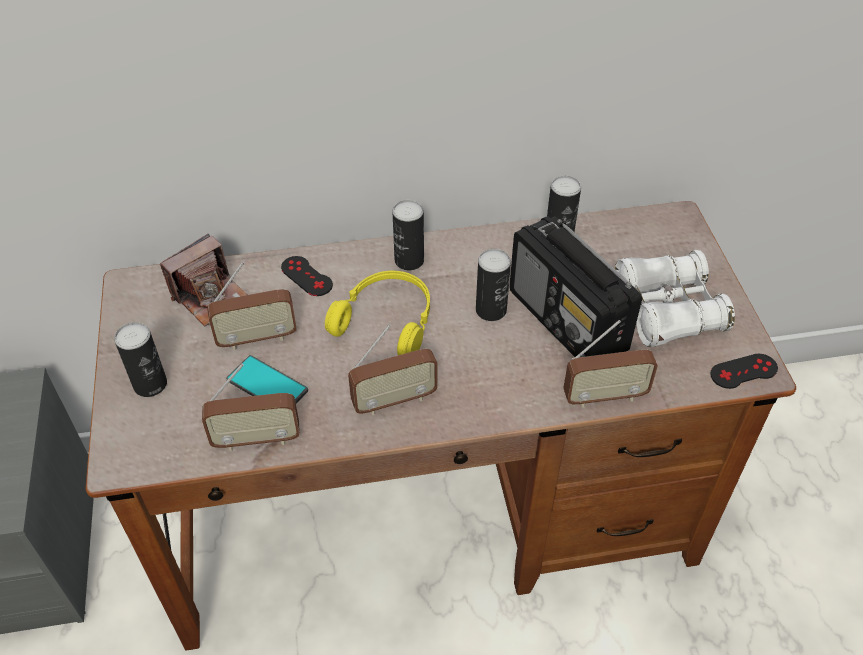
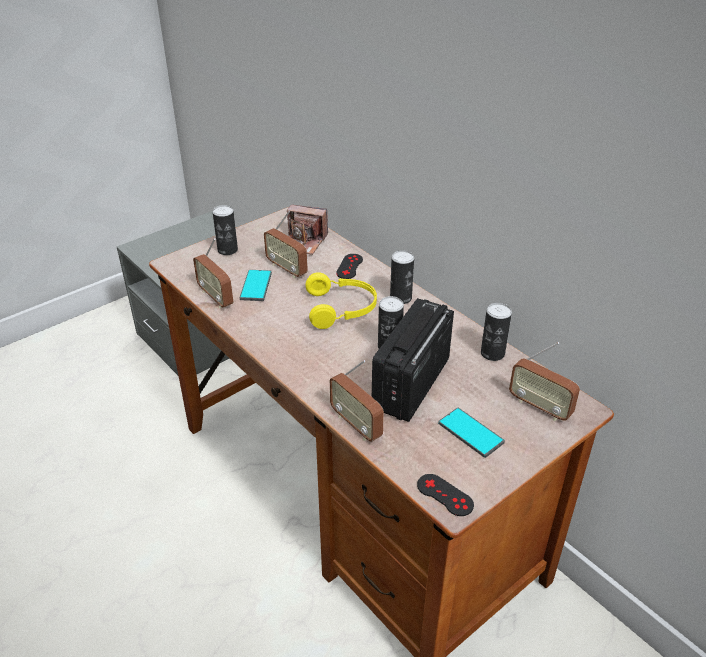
camera: 60 degrees right, 10 degrees down
radio [348,324,438,415] -> radio moved to [509,342,580,421]
white binoculars [615,250,735,347] -> phone [438,408,505,458]

